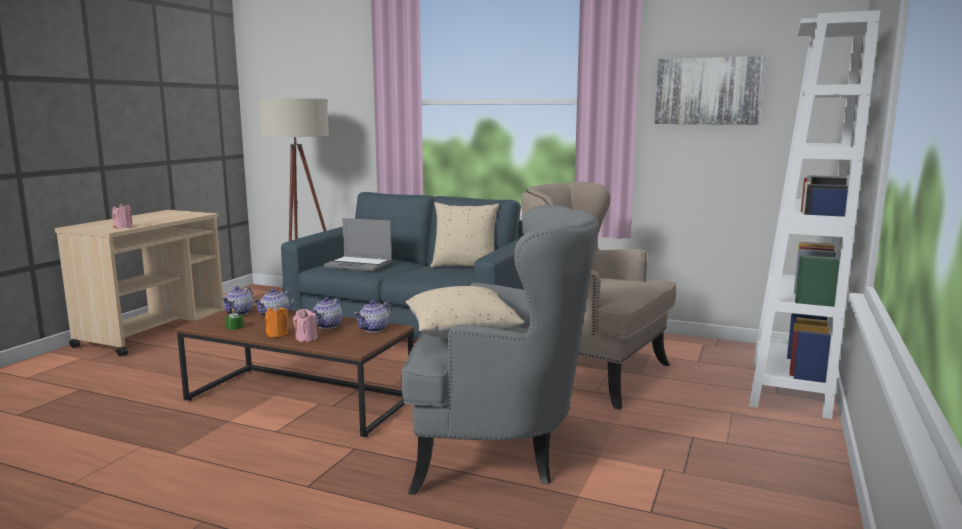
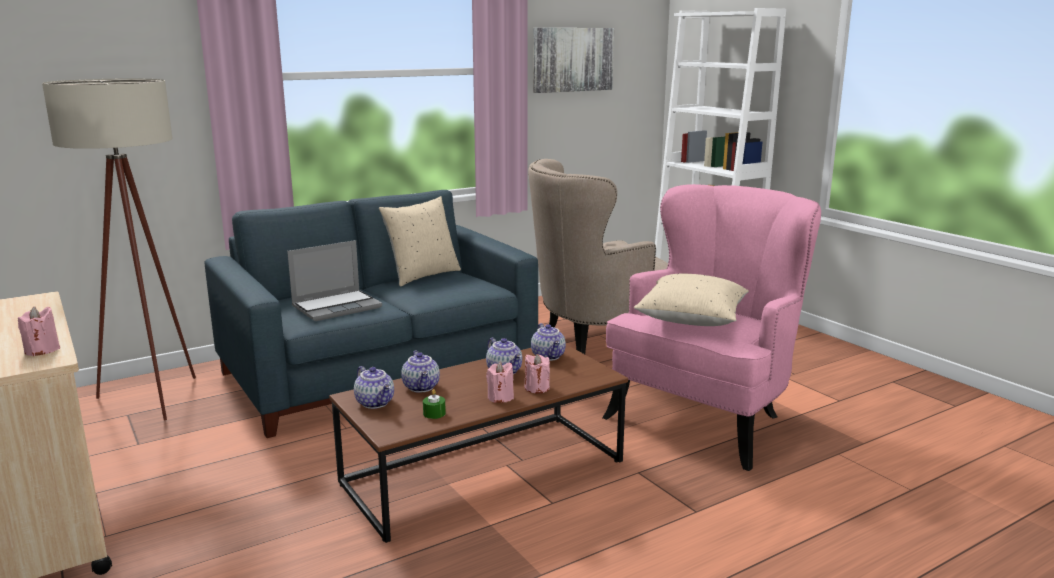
camera: 55 degrees left, 5 degrees up
orange candle [265,305,288,337] -> pink candle [486,362,514,403]
grey armchair [401,205,599,495] -> pink armchair [602,184,821,471]

